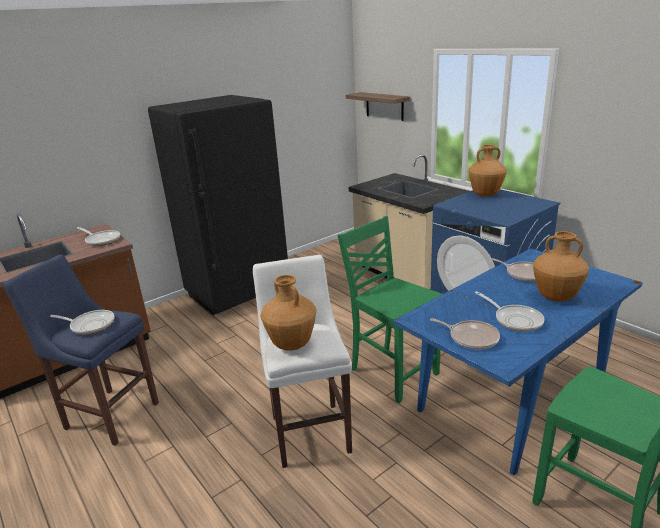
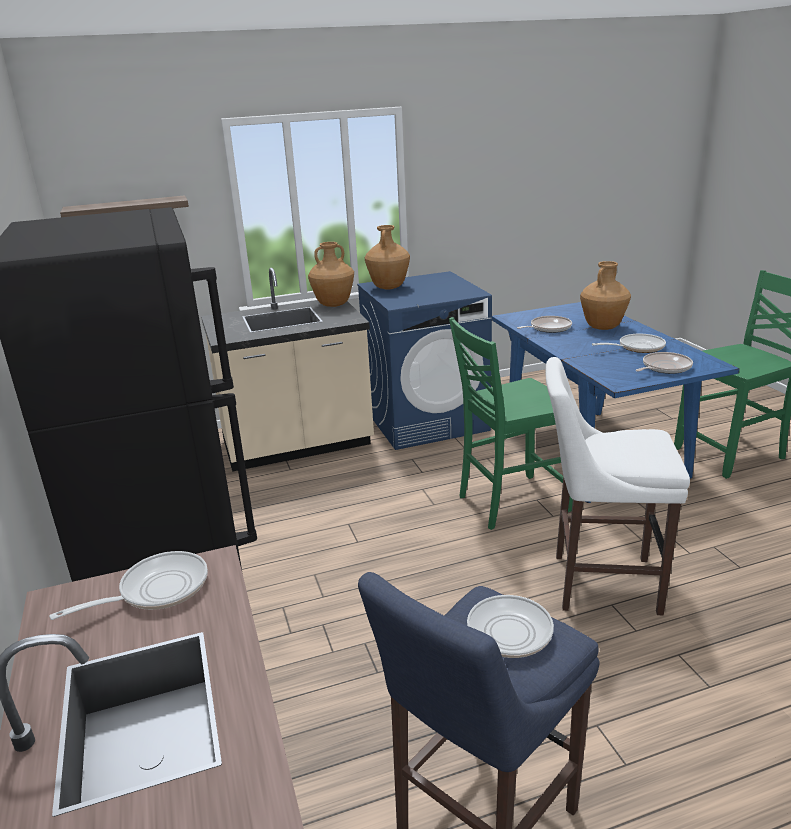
camera: 70 degrees left, 0 degrees up
brown vase [260,275,316,351] -> brown vase moved to [308,242,354,307]

